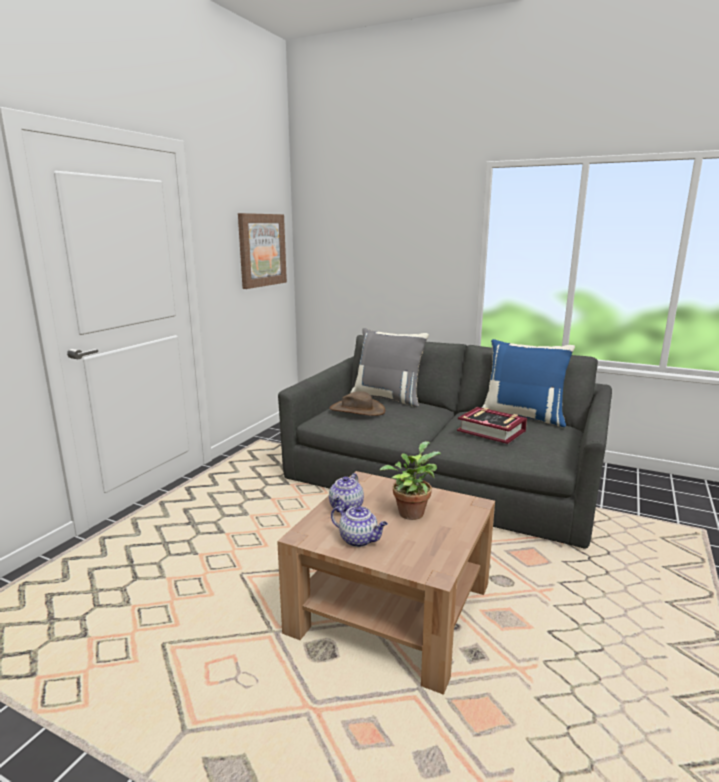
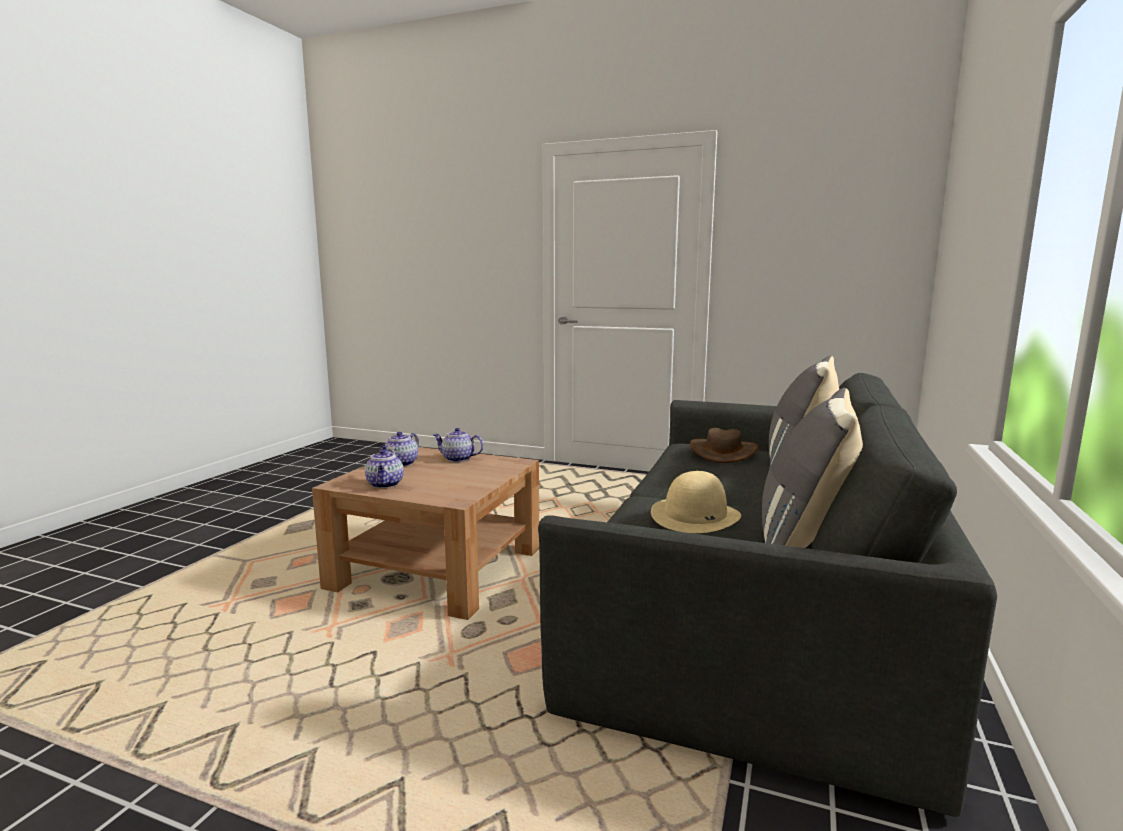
camera: 85 degrees right, 5 degrees down
picture [238,213,287,289] -> none
potted plant [380,441,441,520] -> none
book [457,407,527,444] -> beige hat [651,471,741,533]
blue pillow [482,339,575,427] -> grey pillow [762,388,863,548]
none -> teapot [365,449,404,488]

